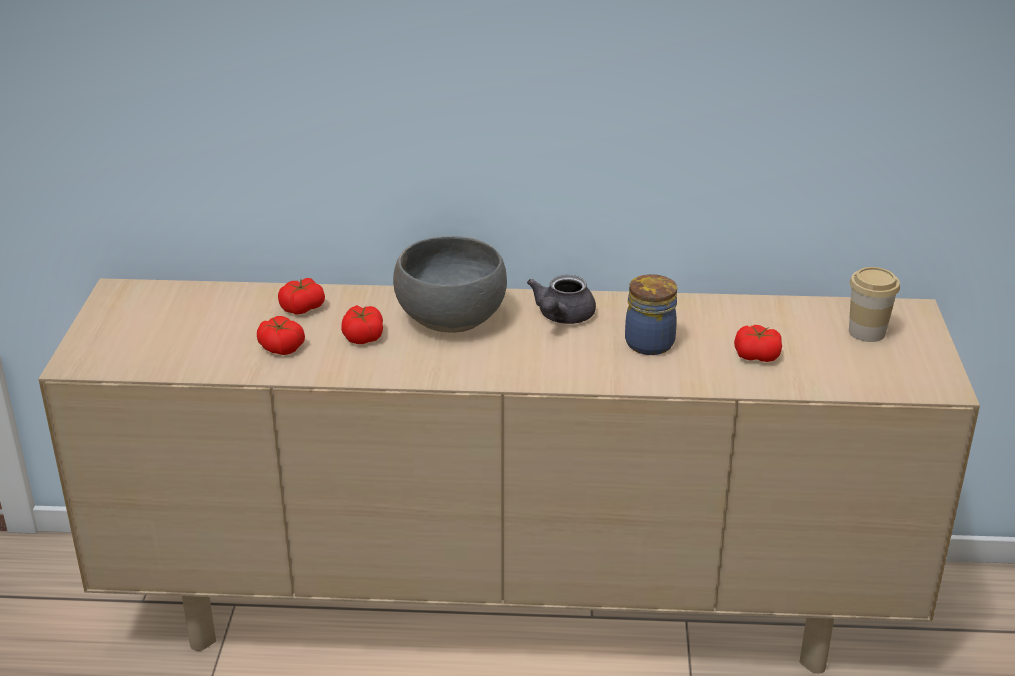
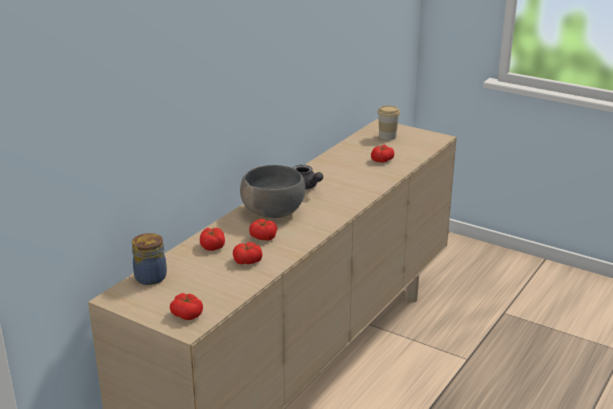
camera: 60 degrees left, 5 degrees down
jar [625,274,677,355] -> jar moved to [132,233,167,285]
none -> tomato [170,293,203,320]

